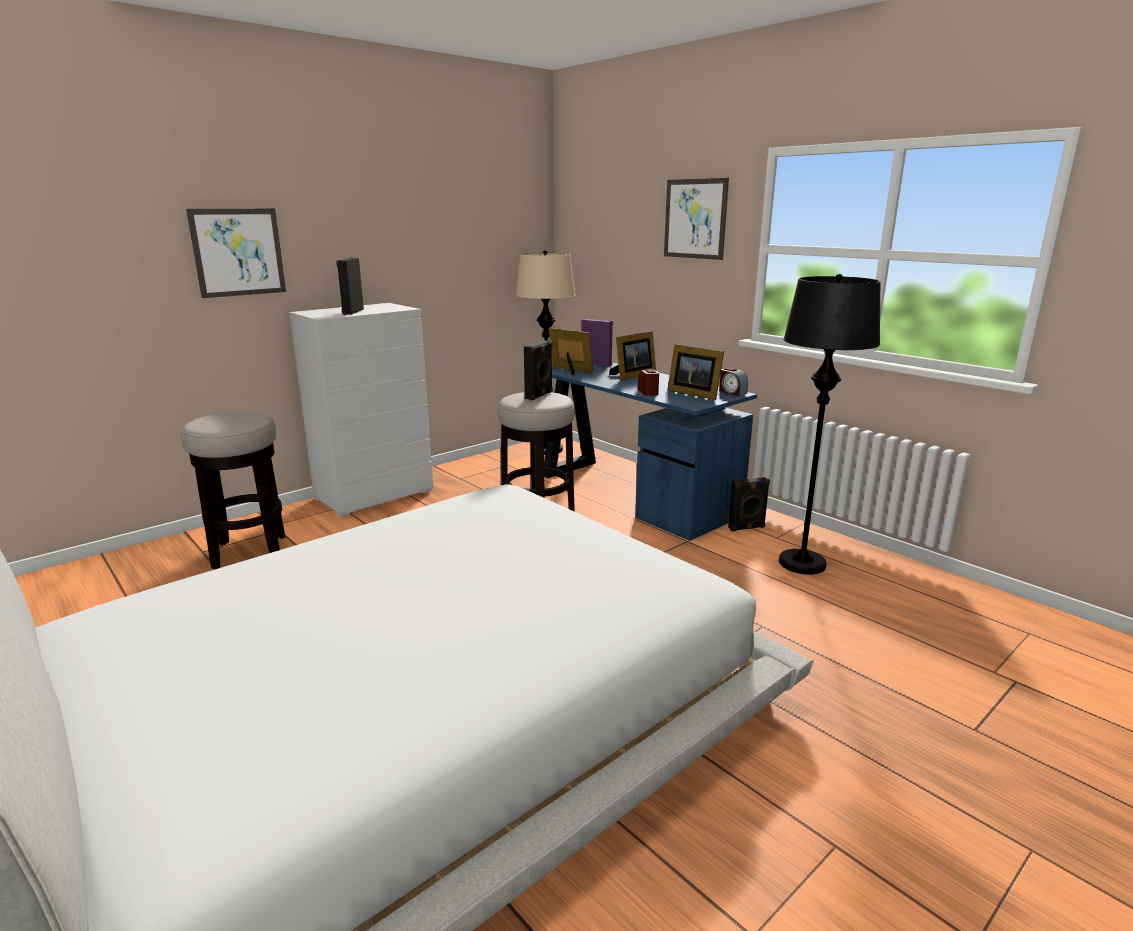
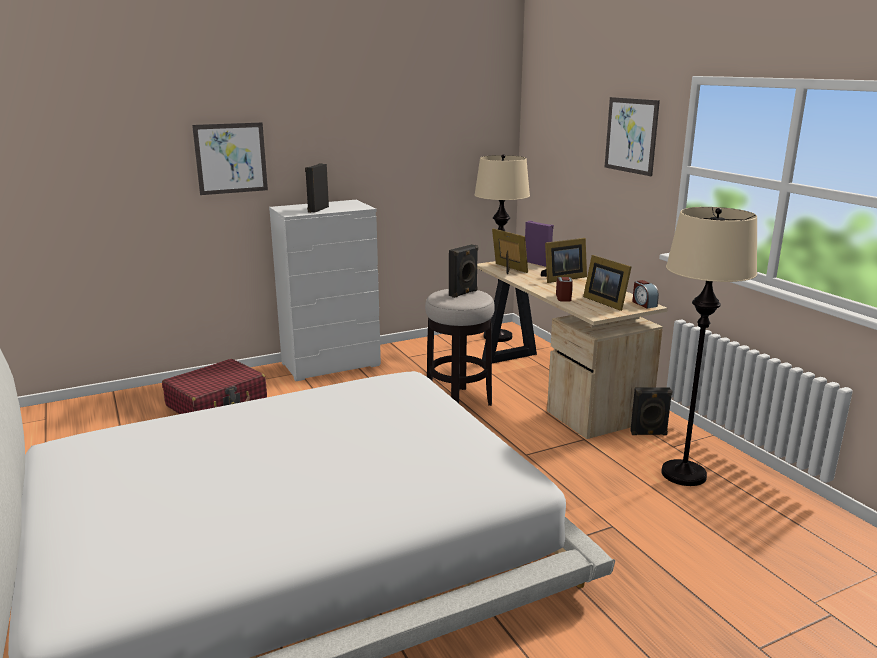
camera: 15 degrees right, 0 degrees up
stool [181,412,285,570] -> red suitcase [162,359,267,414]
blue desk [544,362,757,541] -> beige desk [477,261,667,439]
black floor lamp [779,274,880,575] -> beige floor lamp [661,207,757,486]

